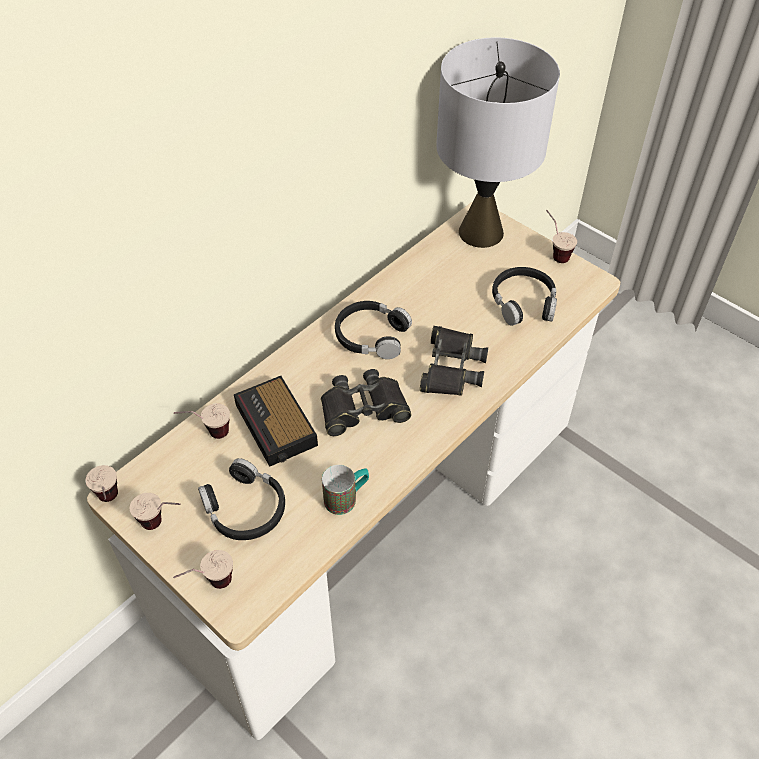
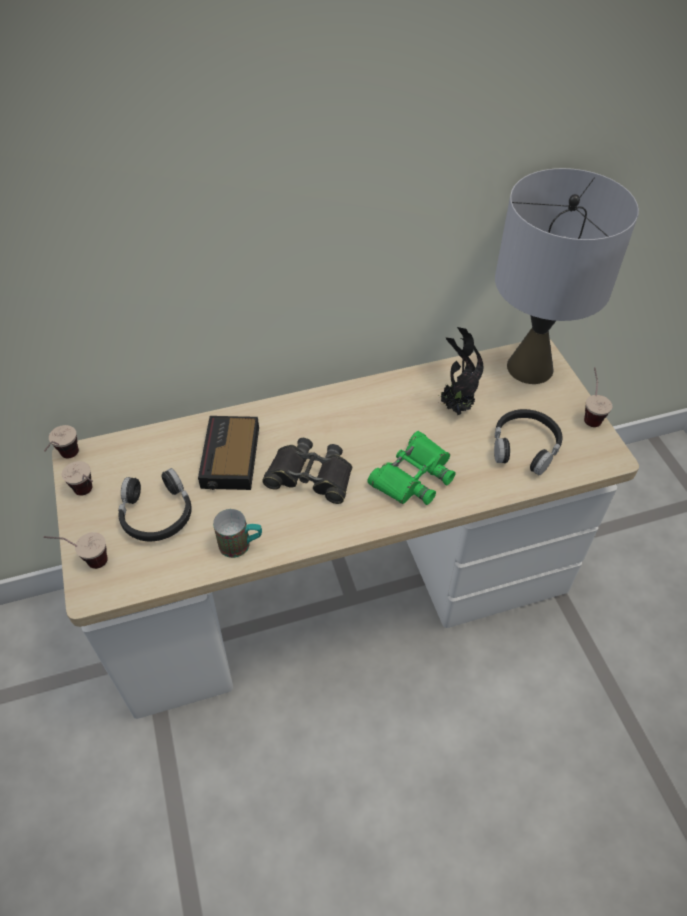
camera: 30 degrees right, 0 degrees up
cup [174,403,230,439] -> none
black headphones [335,301,412,359] -> none
black binoculars [420,326,488,396] -> green binoculars [367,431,456,505]
none -> potted plant [438,327,483,415]

